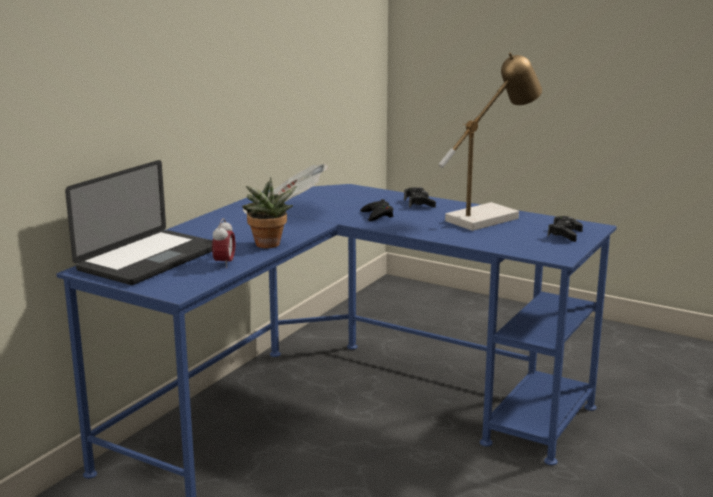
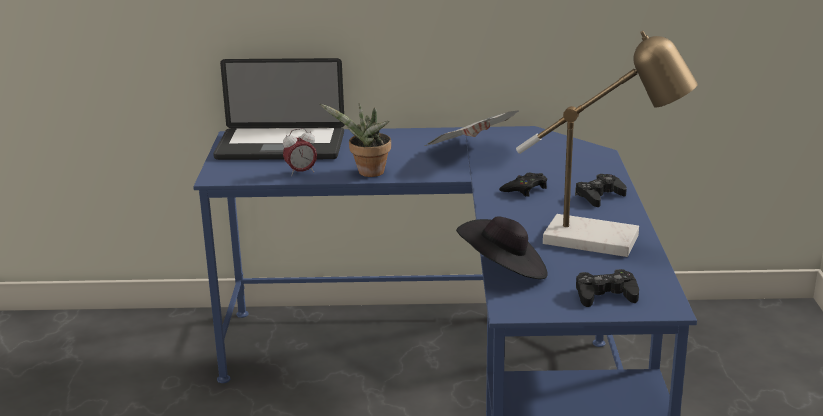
camera: 60 degrees right, 5 degrees up
none -> black hat [456,216,547,279]

